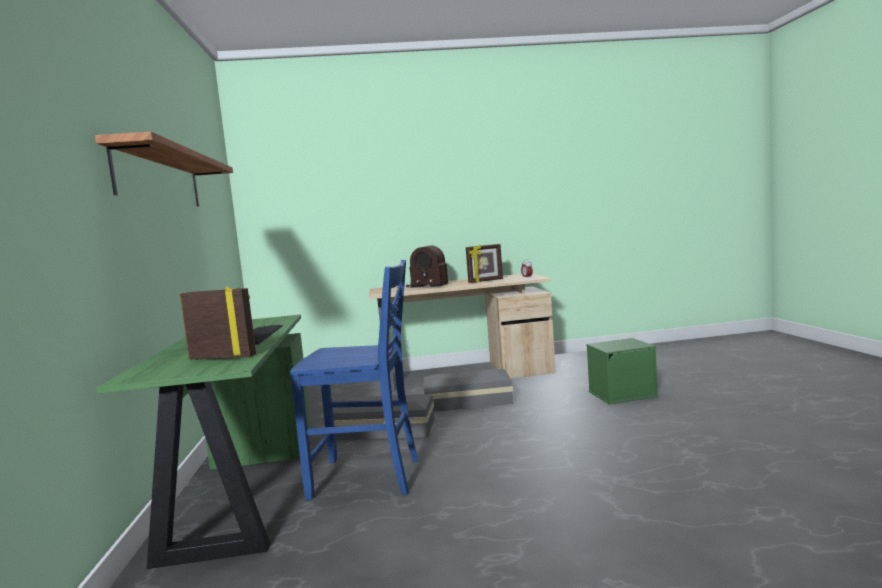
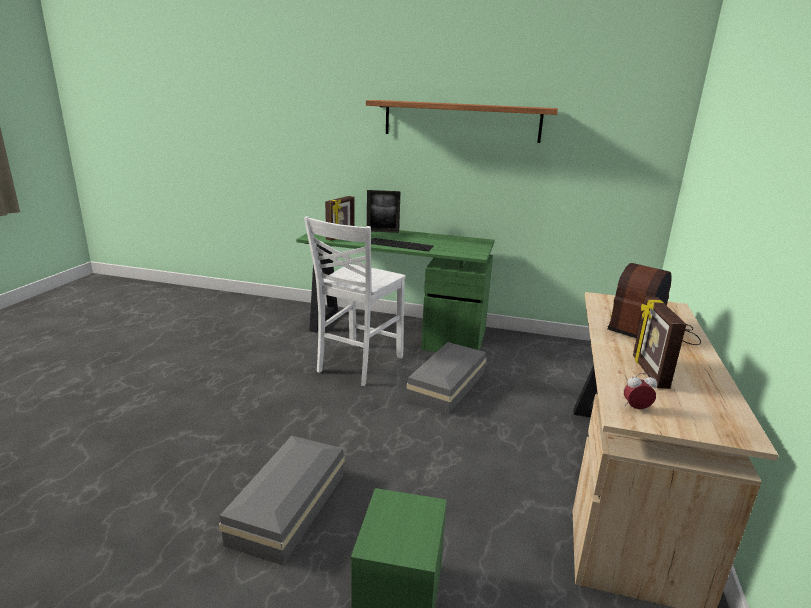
camera: 110 degrees right, 15 degrees up
blue chair [290,260,418,500] -> white chair [304,216,406,386]
grey storage box [423,369,513,412] -> grey storage box moved to [219,436,345,565]
none -> picture frame [367,190,401,233]

